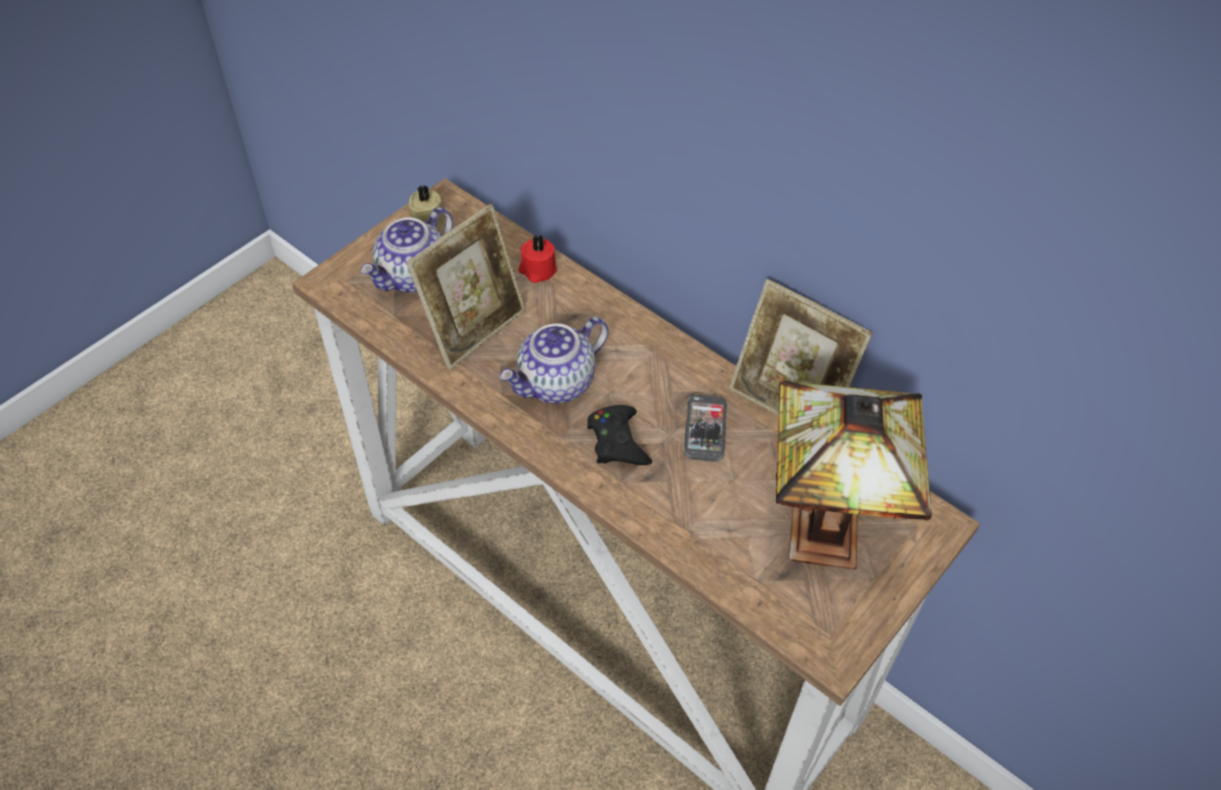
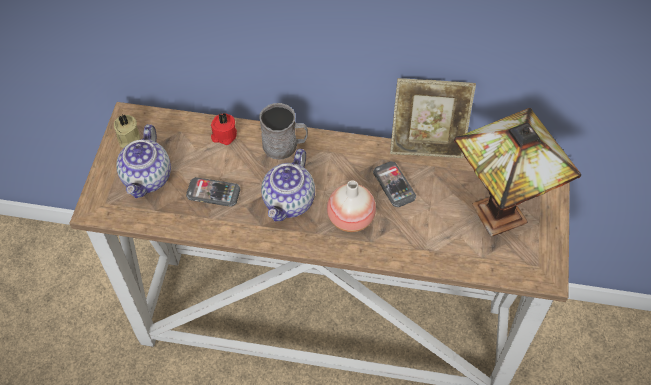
camera: 30 degrees left, 5 degrees up
picture frame [406,204,526,370] -> phone [186,177,240,207]
black game controller [587,405,652,465] -> vase [327,180,376,232]
none -> grey mug [259,103,308,160]

